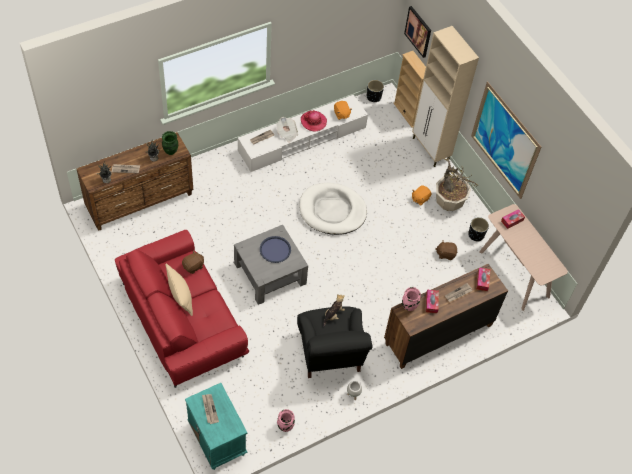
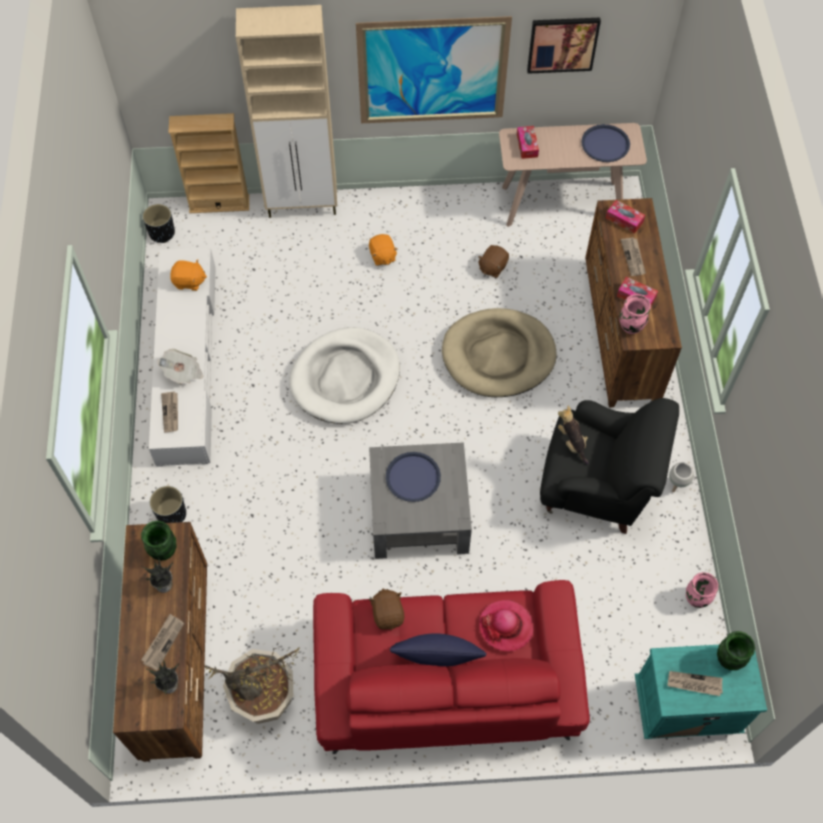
camera: 60 degrees left, 5 degrees up
beige pillow [165,263,193,316] -> blue pillow [390,633,487,666]
hat [301,110,327,131] -> hat moved to [479,600,534,652]
picture [404,6,431,58] -> picture moved to [527,18,601,74]
potted plant [436,158,478,211] -> potted plant moved to [204,646,300,724]
black planter [468,217,489,242] -> black planter moved to [150,486,186,523]
none -> beige dog bed [442,308,556,397]
none -> blue tray [581,124,630,162]
none -> green vase [717,631,755,670]

